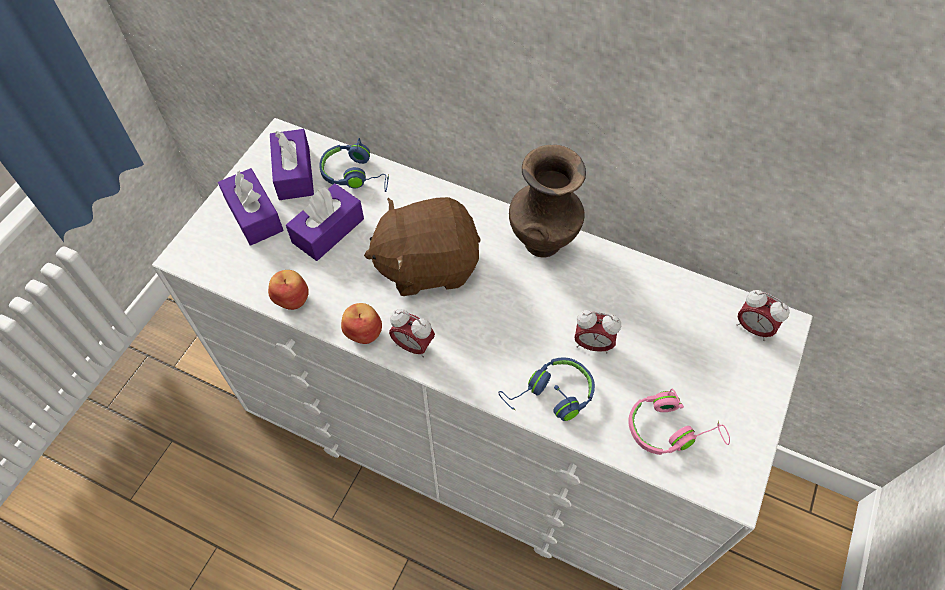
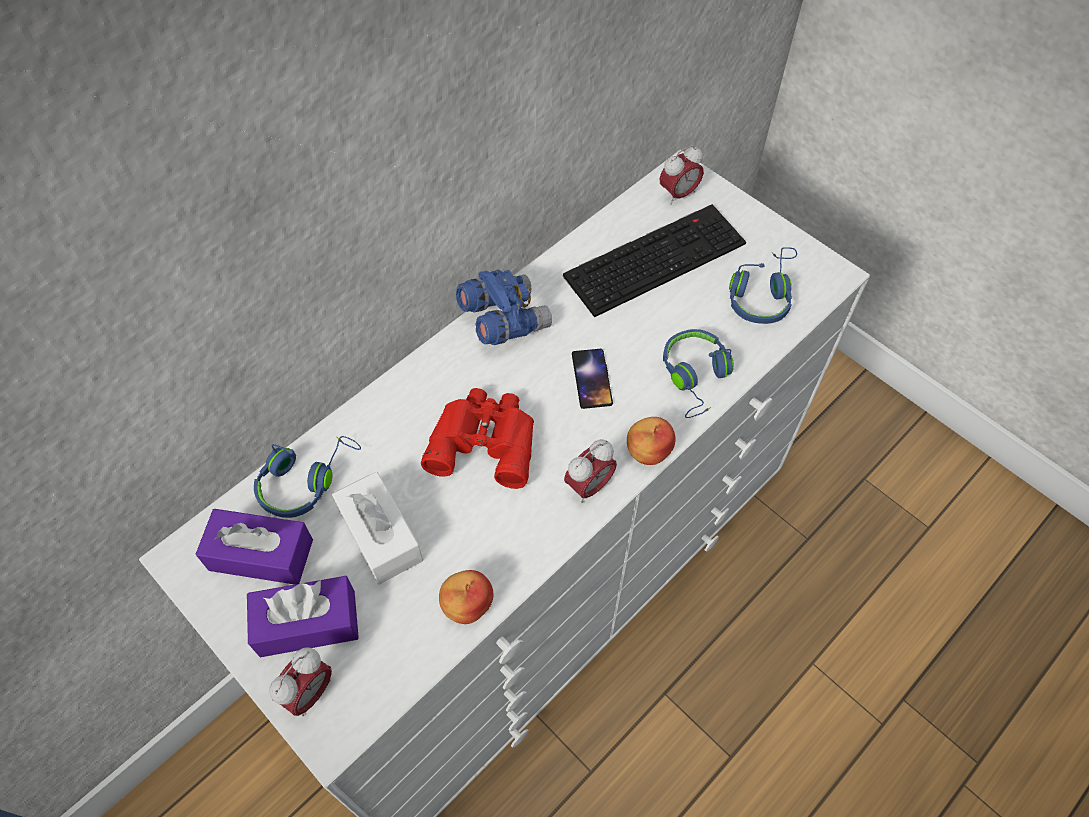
camera: 70 degrees left, 0 degrees up
purple tissue box [286,184,364,261] -> white tissue box [332,472,423,585]
apple [341,303,382,344] -> apple moved to [627,417,675,465]
brown plush toy [364,197,480,296] -> red binoculars [421,388,534,489]
brown vase [509,145,586,258] -> blue binoculars [456,269,552,345]
alarm clock [574,310,621,354] -> alarm clock moved to [270,647,332,716]
pink headphones [628,389,730,455] -> blue headphones [729,247,797,324]
none -> keyboard [563,204,746,317]
none -> phone [572,349,613,409]

